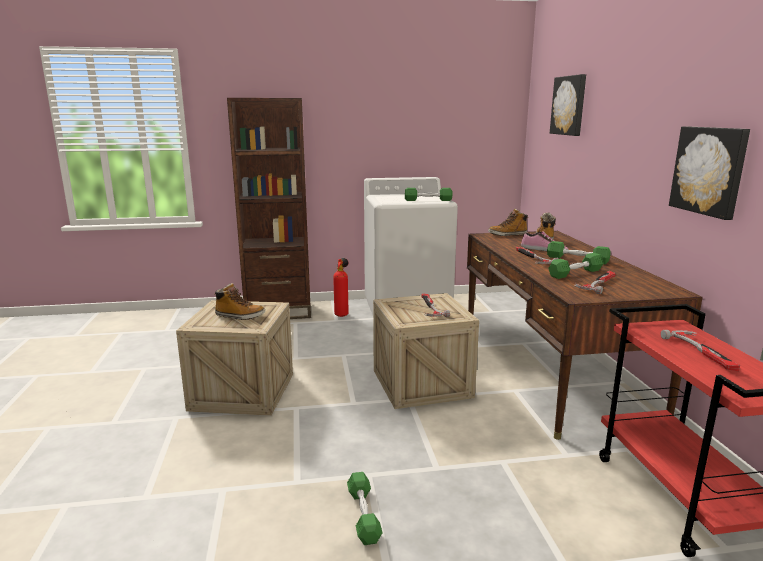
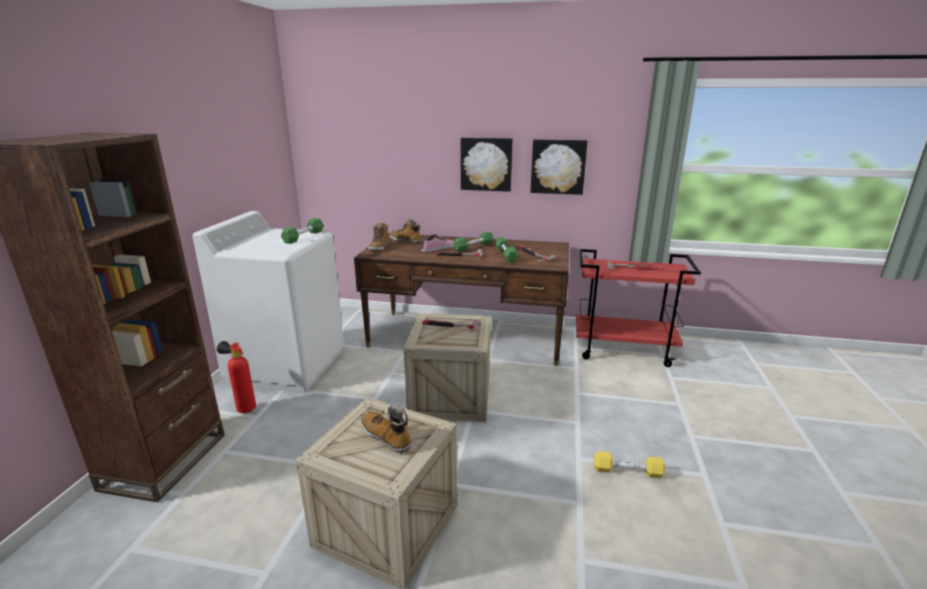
camera: 70 degrees left, 5 degrees up
boot [214,283,265,320] -> boot turned 75 degrees counterclockwise [361,404,411,453]
green dumbbell [347,472,383,545] -> yellow dumbbell [594,451,666,478]
picture [550,74,586,136] -> picture moved to [461,138,513,192]

